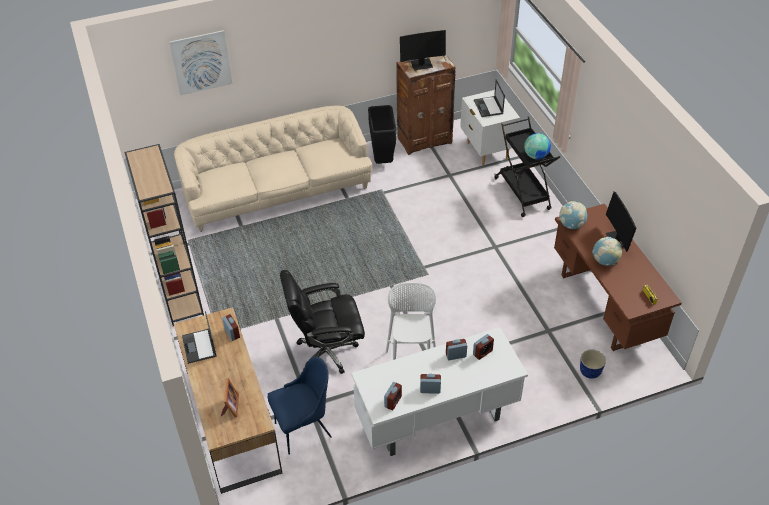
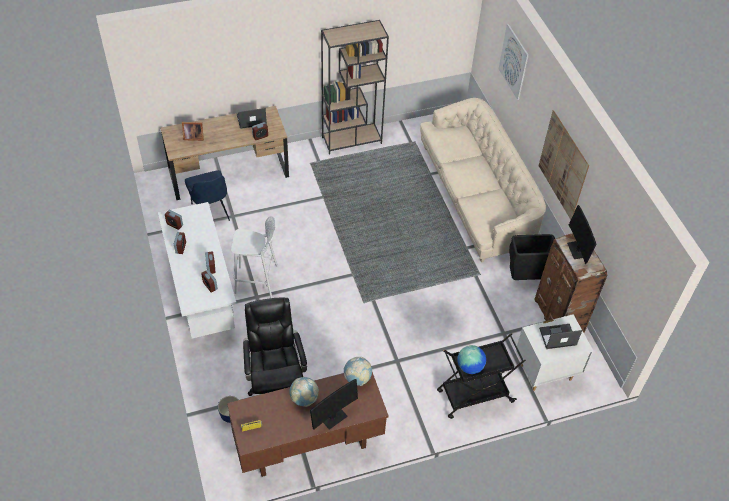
camera: 90 degrees right, 5 degrees up
black office chair [280,270,365,374] -> black office chair moved to [243,297,307,396]
monitor [606,191,636,252] -> monitor turned 150 degrees clockwise [310,379,358,430]
none -> picture [539,110,589,220]

